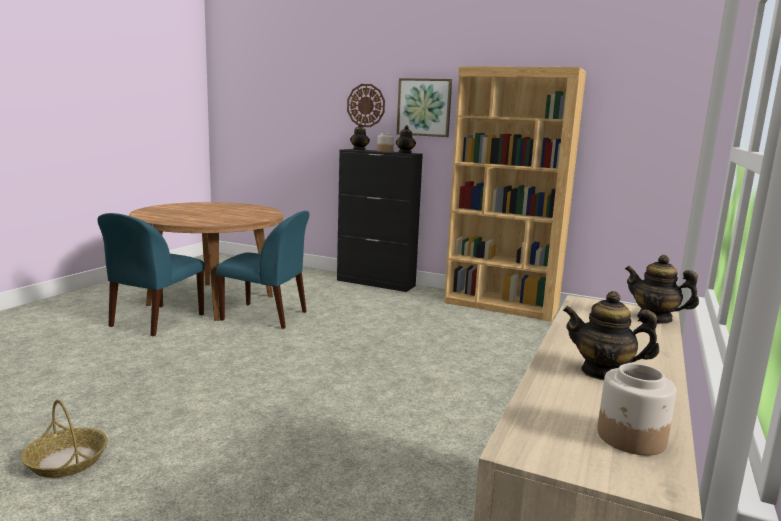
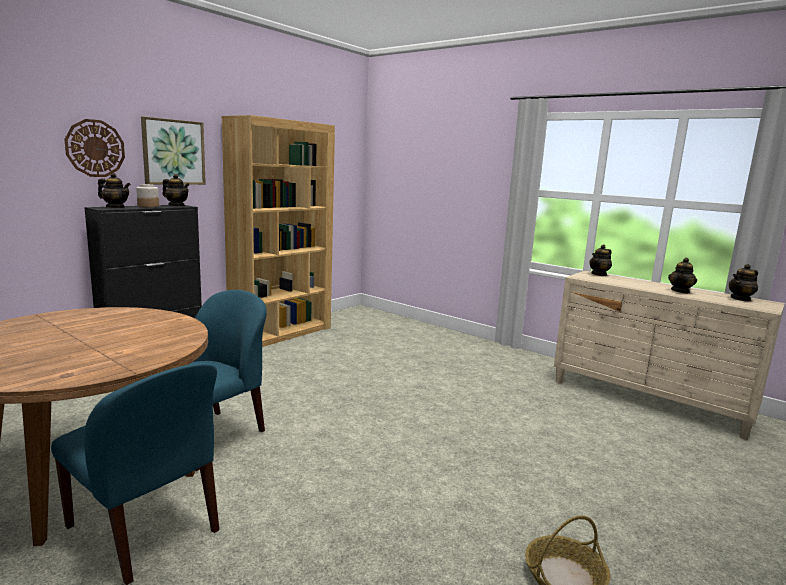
camera: 75 degrees left, 0 degrees up
jar [597,363,676,456] -> teapot [729,264,758,301]

